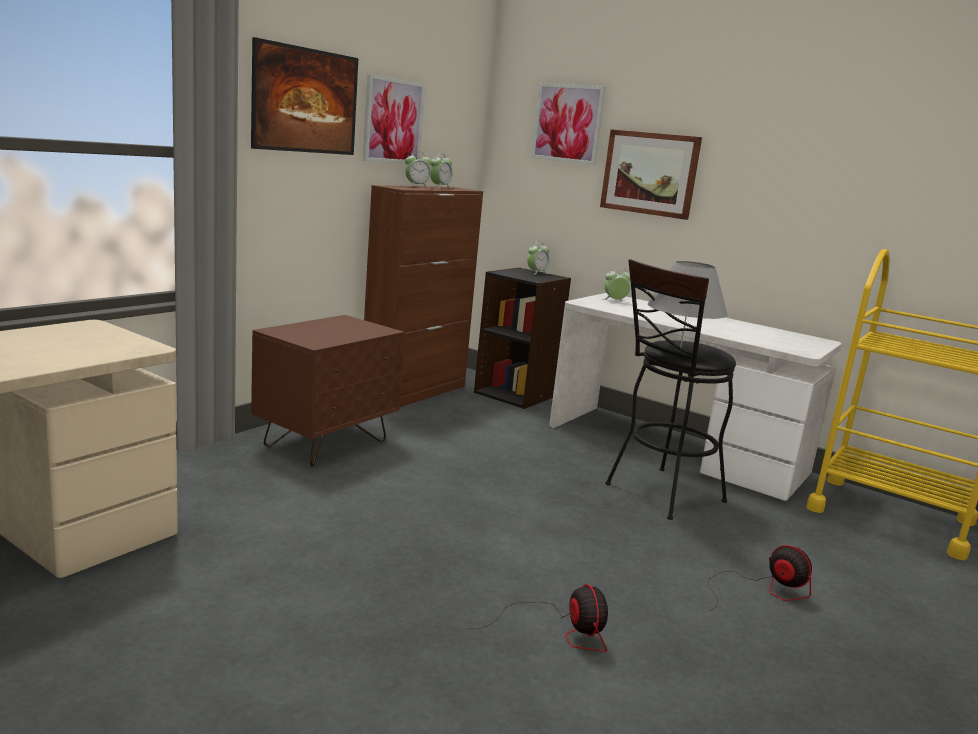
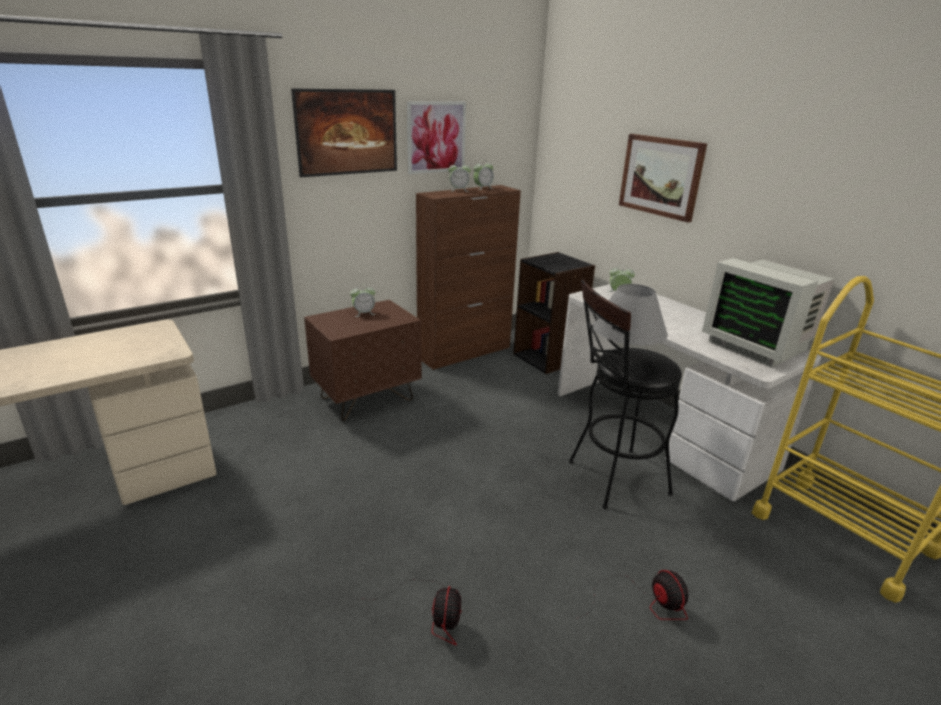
camera: 20 degrees right, 10 degrees up
alarm clock [527,242,550,275] -> alarm clock moved to [350,284,376,317]
picture [531,83,606,165] -> none
none -> monitor [702,258,834,367]

